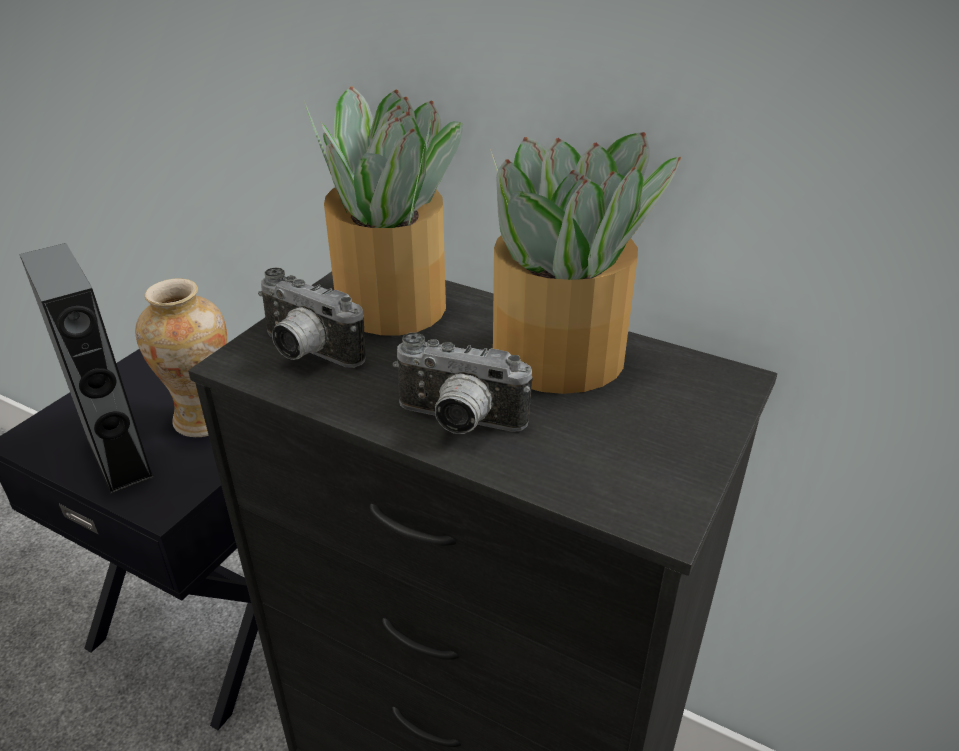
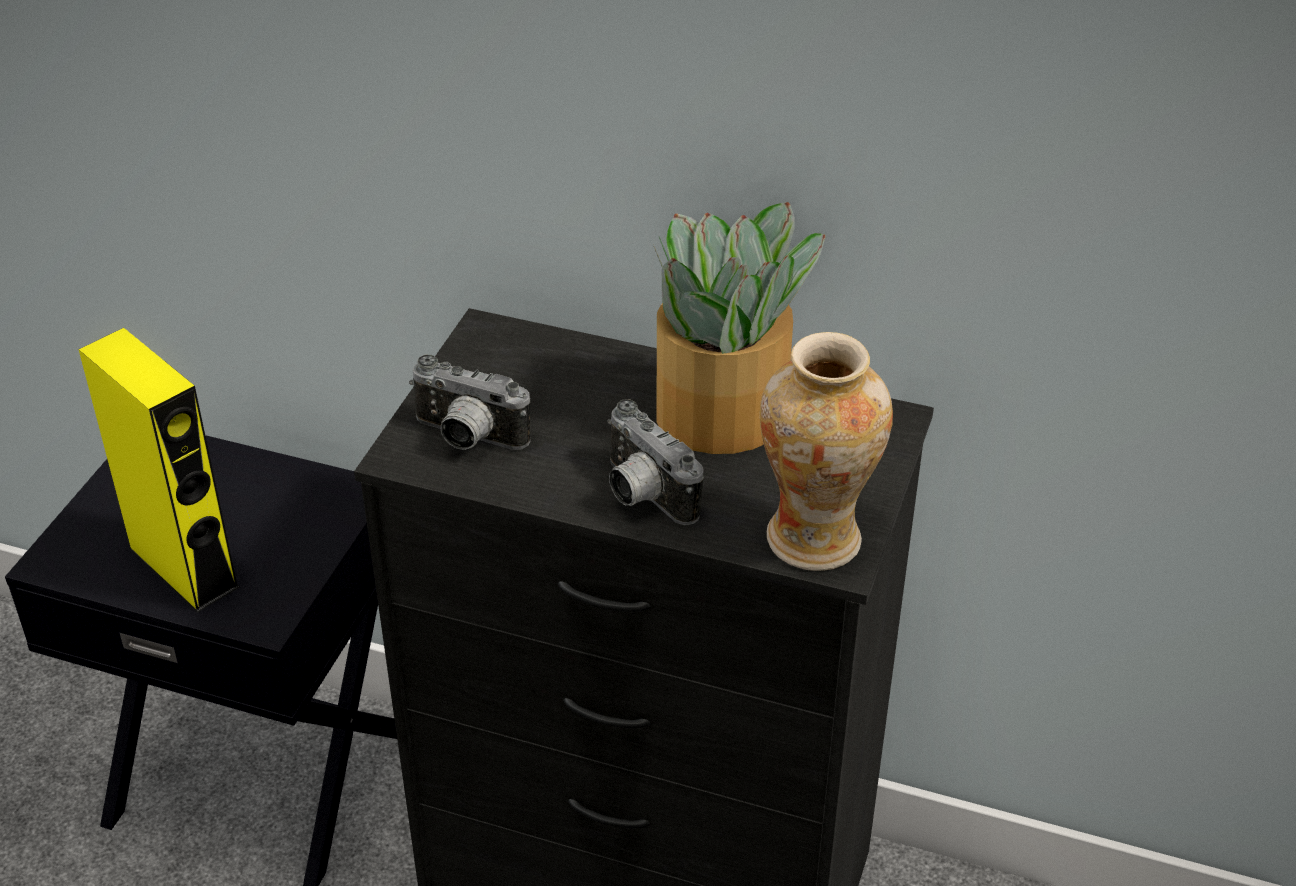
camera: 10 degrees left, 5 degrees up
grey speaker [19,243,154,494] -> yellow speaker [79,328,240,613]
vase [135,279,227,437] -> vase moved to [760,332,893,571]
potted plant [304,86,463,335] -> none
camera [393,333,533,434] -> camera turned 45 degrees clockwise [607,399,704,525]

